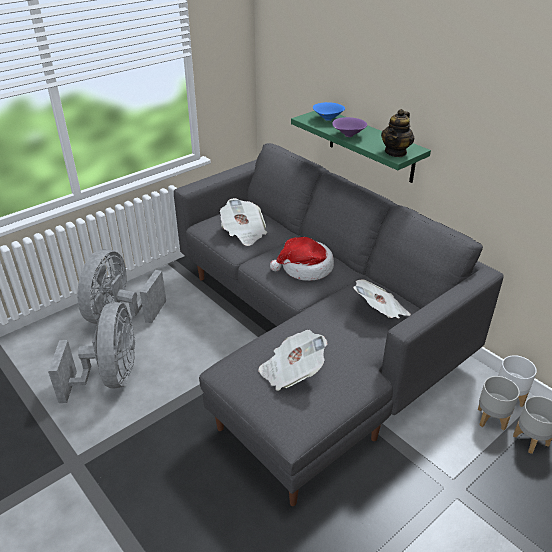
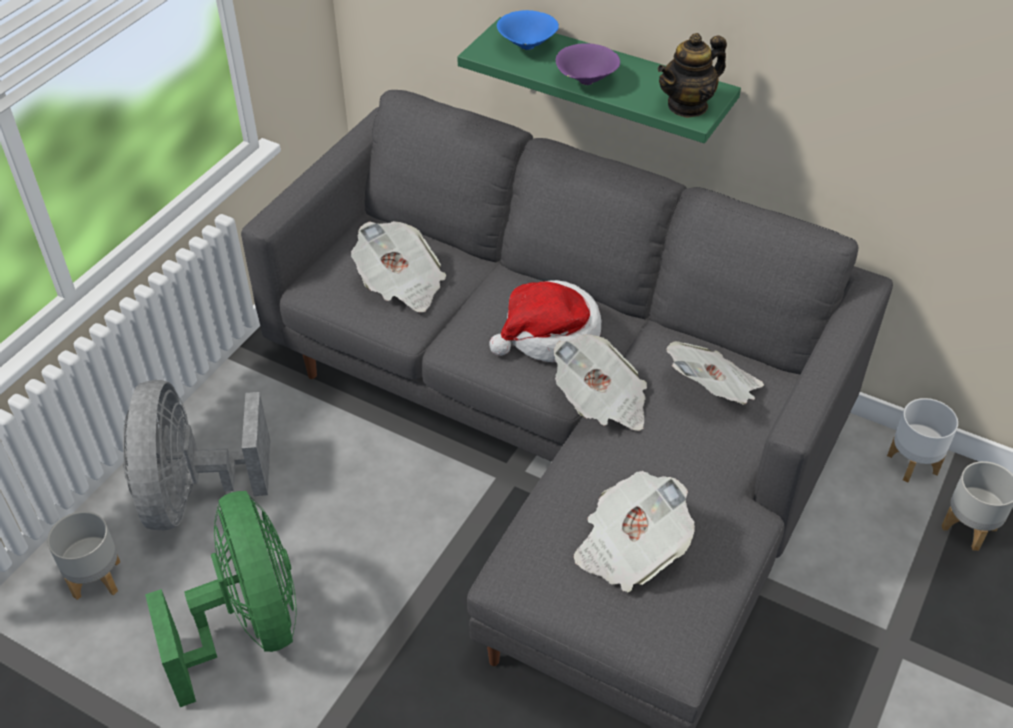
camera: 20 degrees left, 10 degrees up
grey fan [48,302,136,403] -> green fan [145,491,297,707]
teapot [381,109,414,157] -> teapot turned 45 degrees clockwise [658,33,727,118]
grey planter [478,376,520,431] -> grey planter moved to [47,511,120,600]
none -> newspaper [554,334,647,431]

